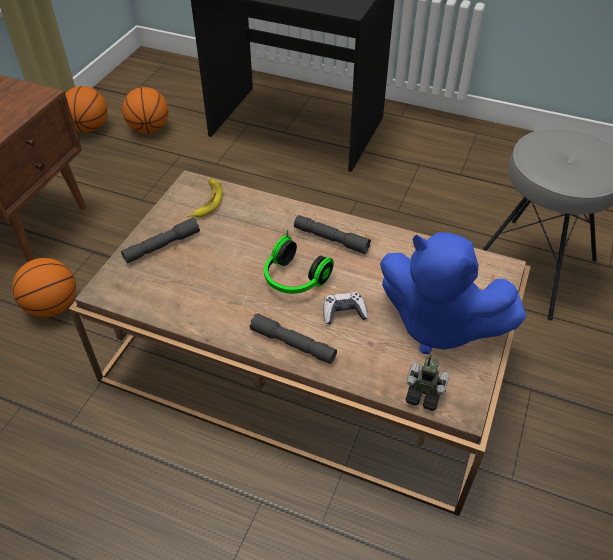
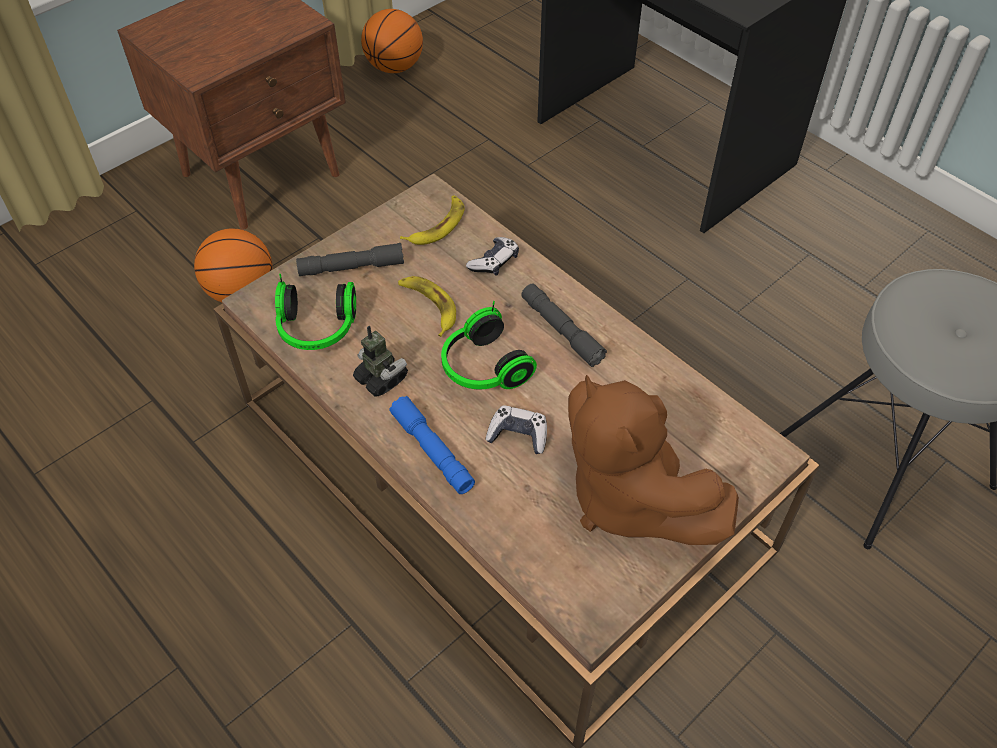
camera: 25 degrees right, 5 degrees up
basketball [122,87,168,134] -> none
grey flashlight [249,313,337,364] -> blue flashlight [389,396,475,494]
blue plush toy [380,232,527,354] -> brown plush toy [568,375,739,545]
toy robot [406,355,449,411] -> toy robot moved to [353,326,408,397]
none -> headphones [275,274,356,350]
none -> banana [398,276,456,337]
none -> game controller [466,237,519,276]

